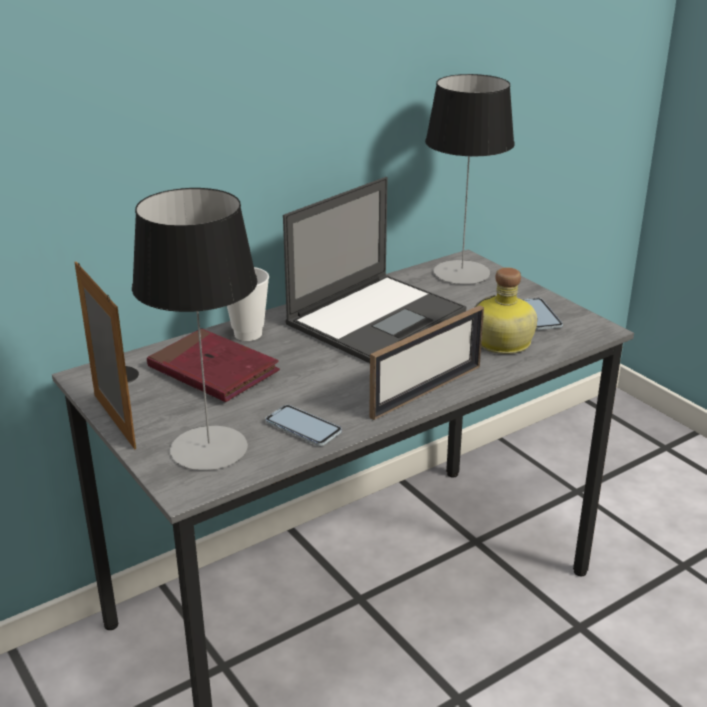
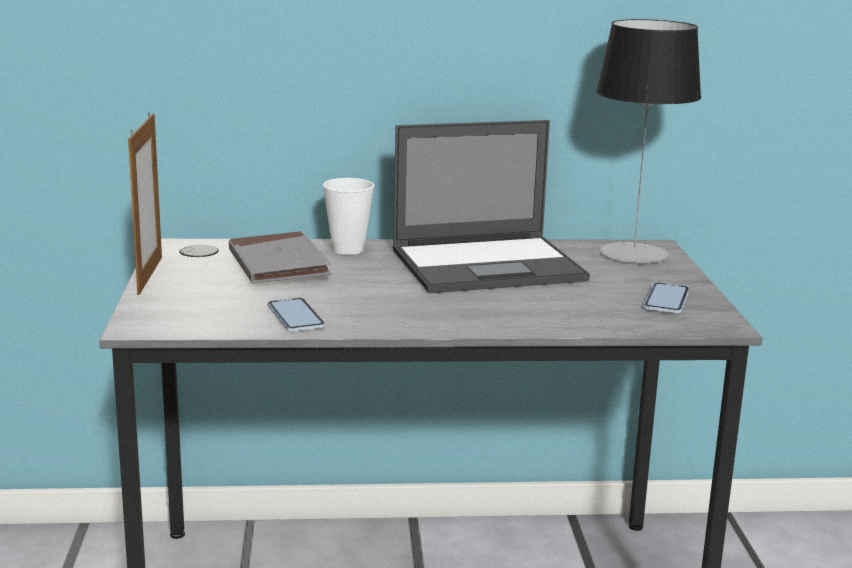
camera: 30 degrees right, 10 degrees down
table lamp [132,188,257,470] -> none
red book [147,329,280,402] -> grey book [229,231,332,284]
picture frame [369,305,484,420] -> none
bottle [475,267,537,354] -> none

